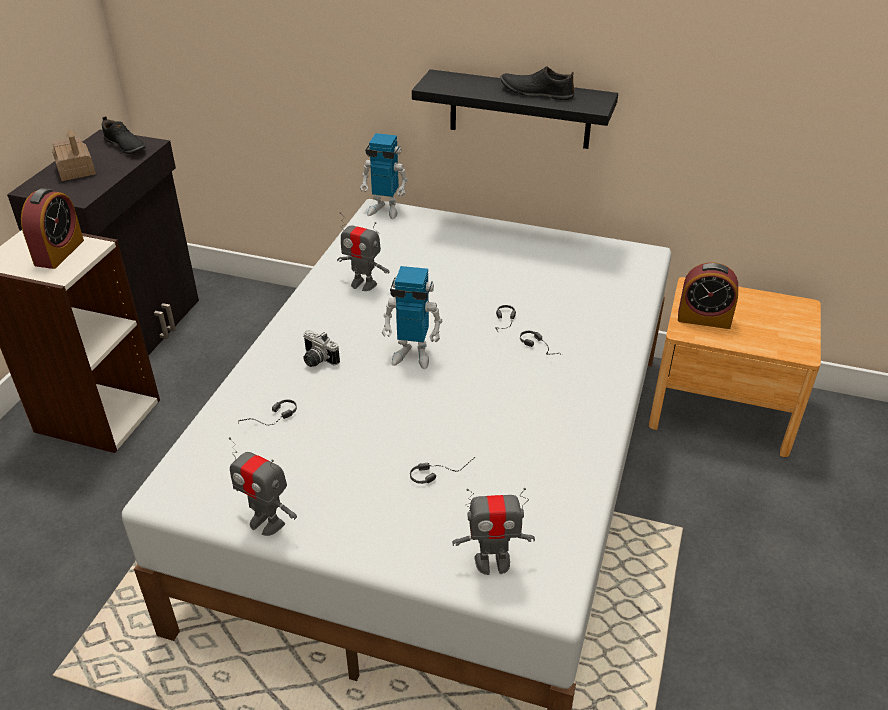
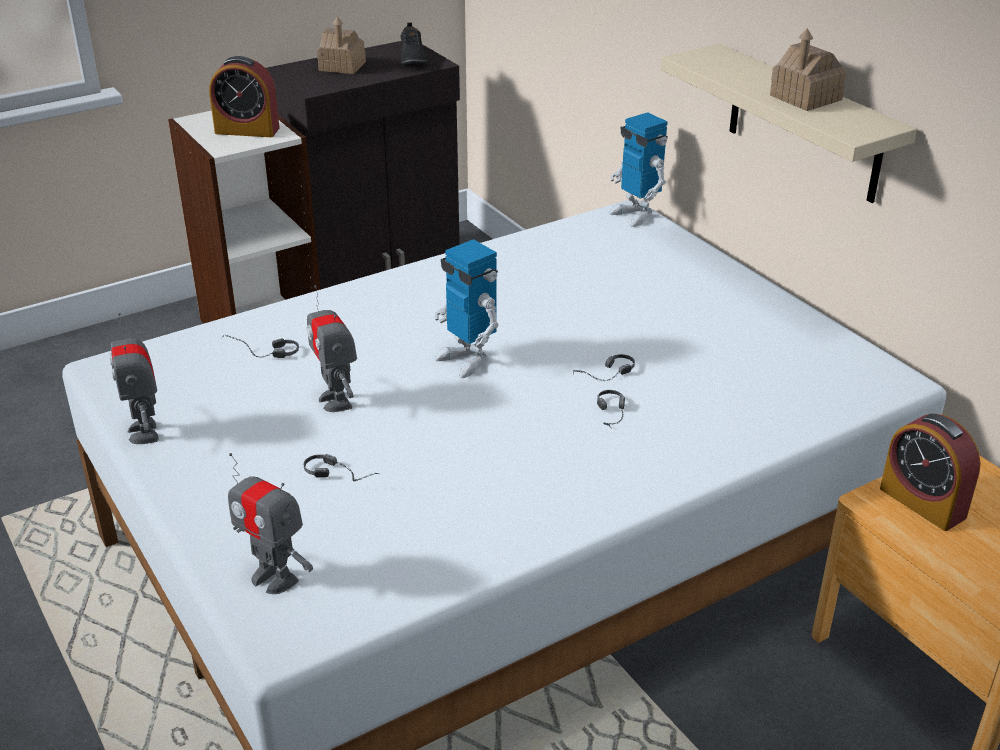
camera: 40 degrees right, 5 degrees down
alarm clock [21,188,84,269] -> alarm clock turned 45 degrees clockwise [209,56,280,137]
camera [303,330,340,367] -> none
toy robot [337,212,390,291] -> toy robot moved to [307,285,357,412]
black shelf [412,69,618,149] -> beige shelf [661,44,917,203]
black shoe [500,66,574,100] -> toy house [770,28,846,111]

